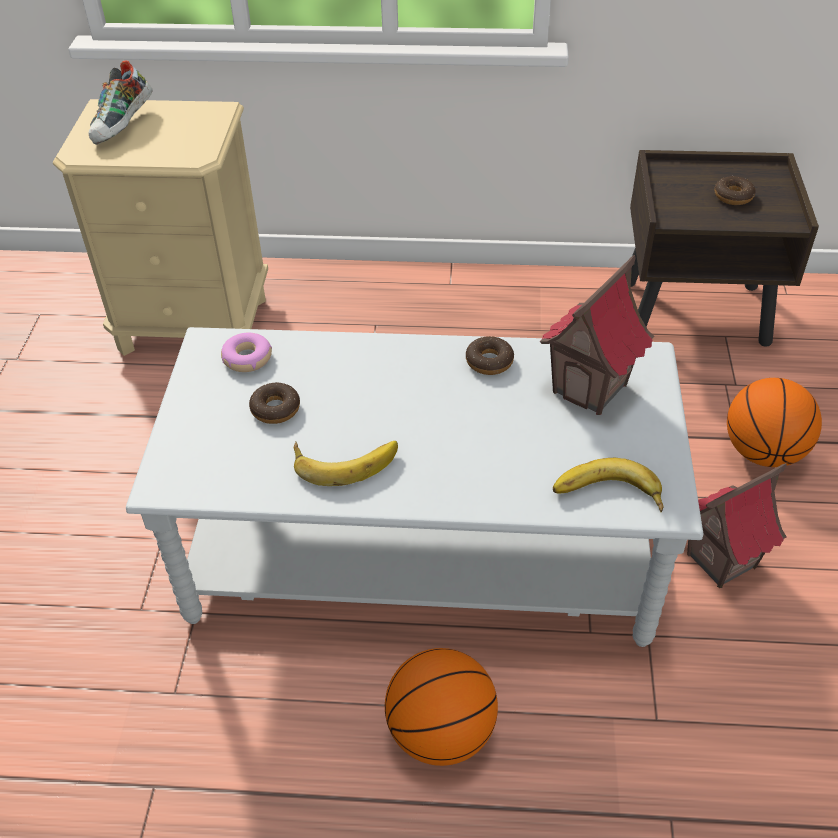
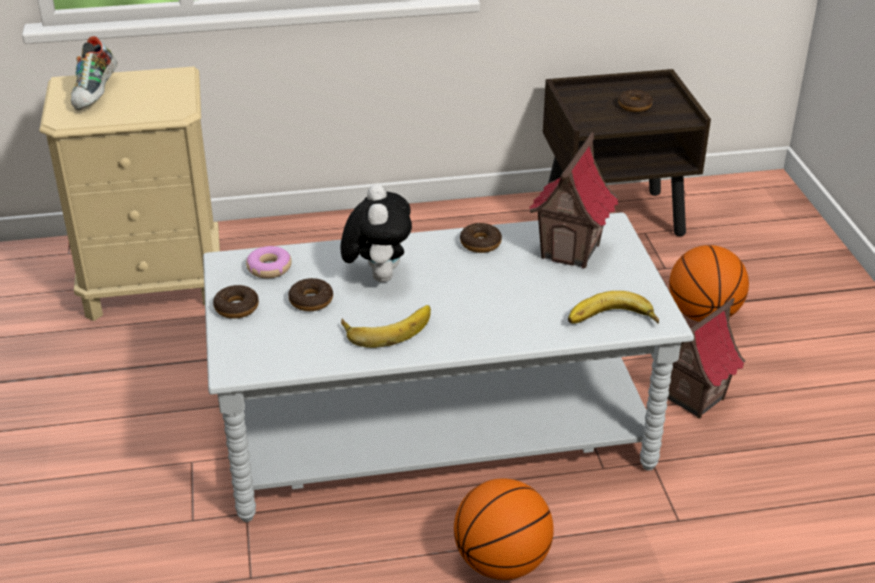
camera: 15 degrees left, 10 degrees down
none -> donut [213,285,259,319]
none -> plush toy [340,184,412,282]

